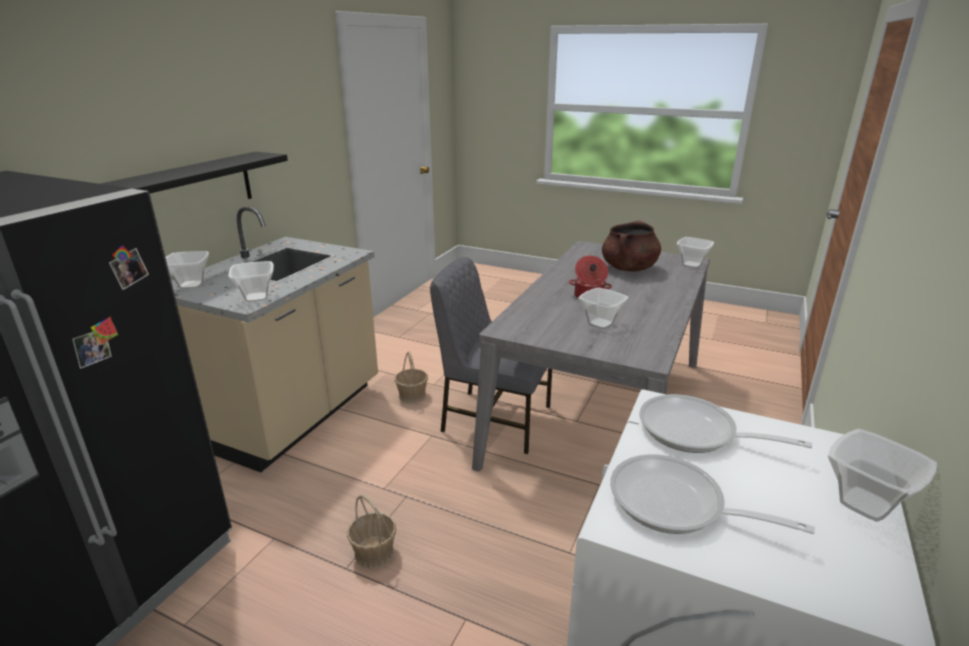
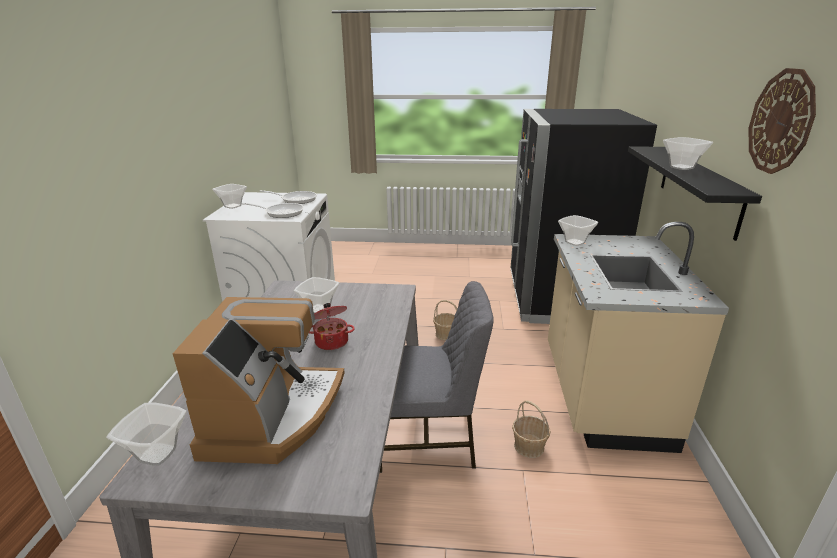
camera: 160 degrees right, 0 degrees up
bowl [165,251,209,289] -> bowl moved to [663,137,713,170]
brown cooking pot [602,221,661,272] -> coffee machine [173,297,345,464]
none -> wall clock [748,68,816,174]

